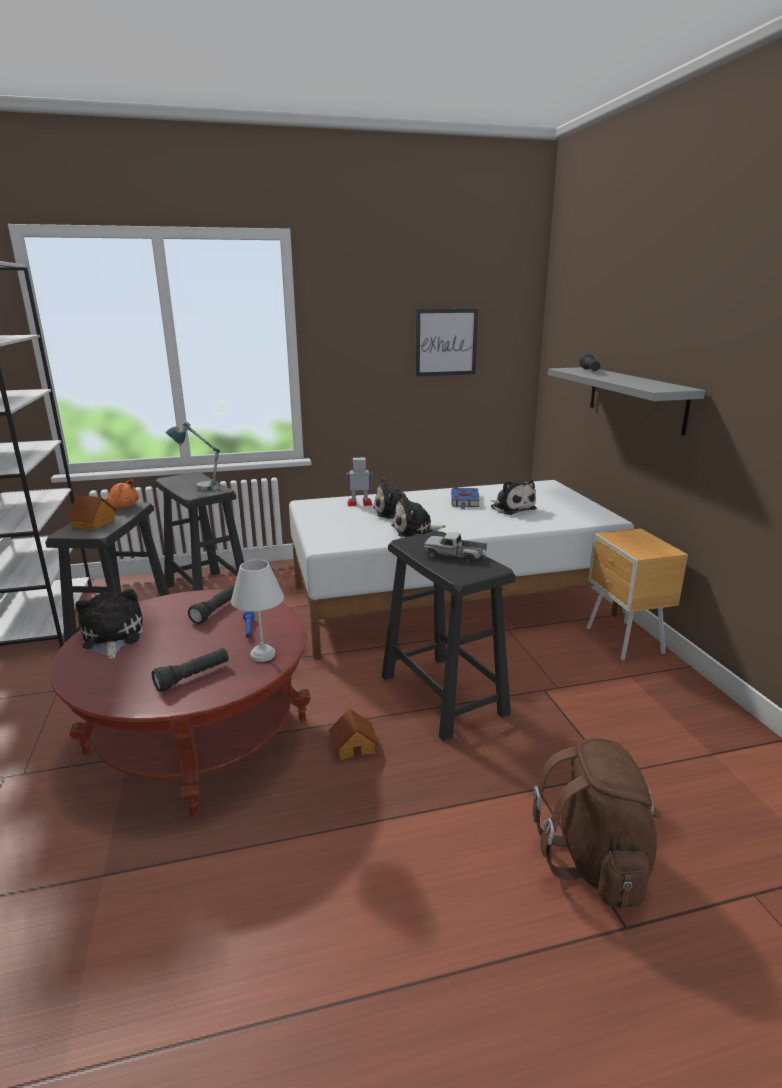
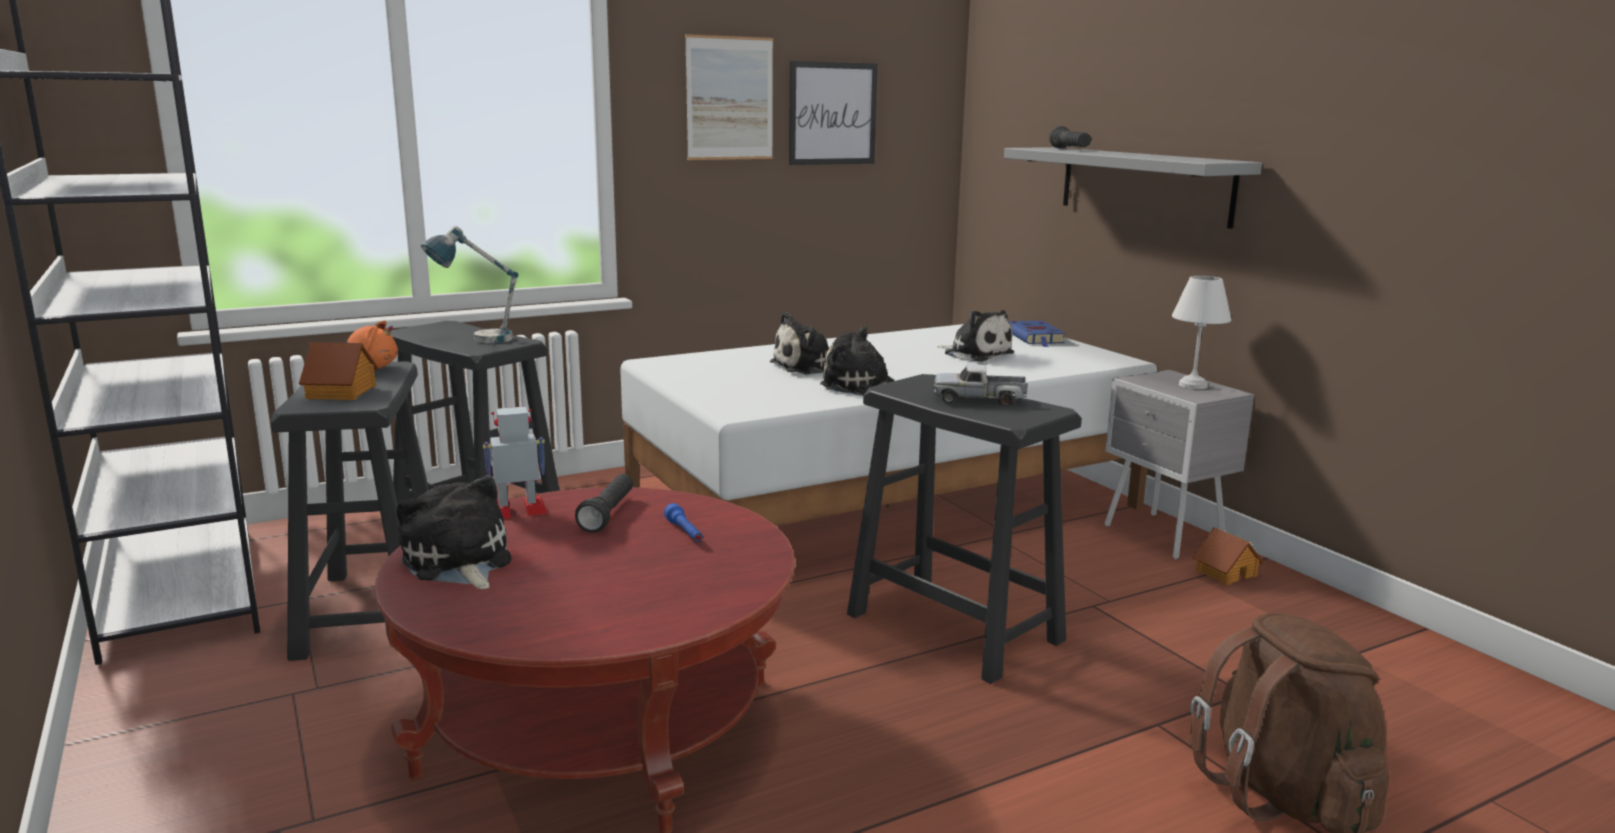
camera: 15 degrees left, 5 degrees down
black flashlight [152,648,229,692] -> none
white table lamp [231,560,284,662] -> white table lamp moved to [1172,276,1232,389]
toy house [329,708,379,760] -> toy house moved to [1192,527,1264,585]
toy robot [346,457,373,506] -> toy robot moved to [483,406,548,519]
plush toy [391,492,446,537] -> plush toy turned 60 degrees clockwise [820,326,894,395]
blue book [451,488,480,510] -> blue book moved to [1008,321,1066,347]
brown nightstand [586,528,688,661] -> grey nightstand [1105,370,1254,560]
none -> picture [685,34,773,160]

